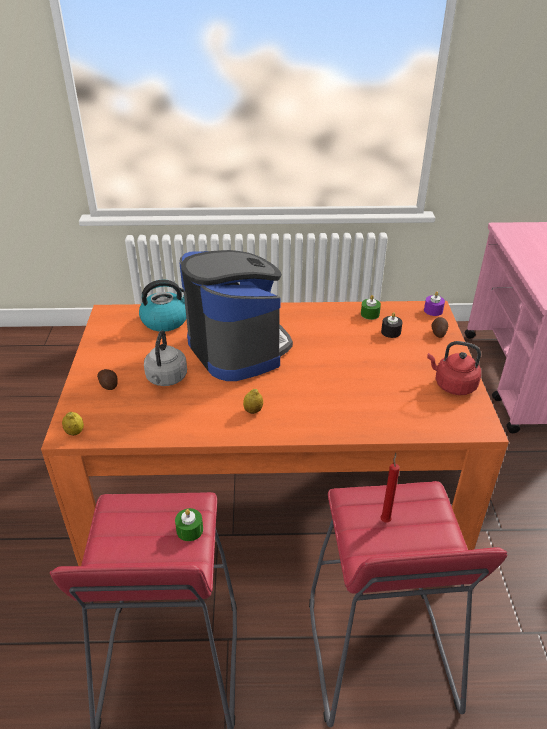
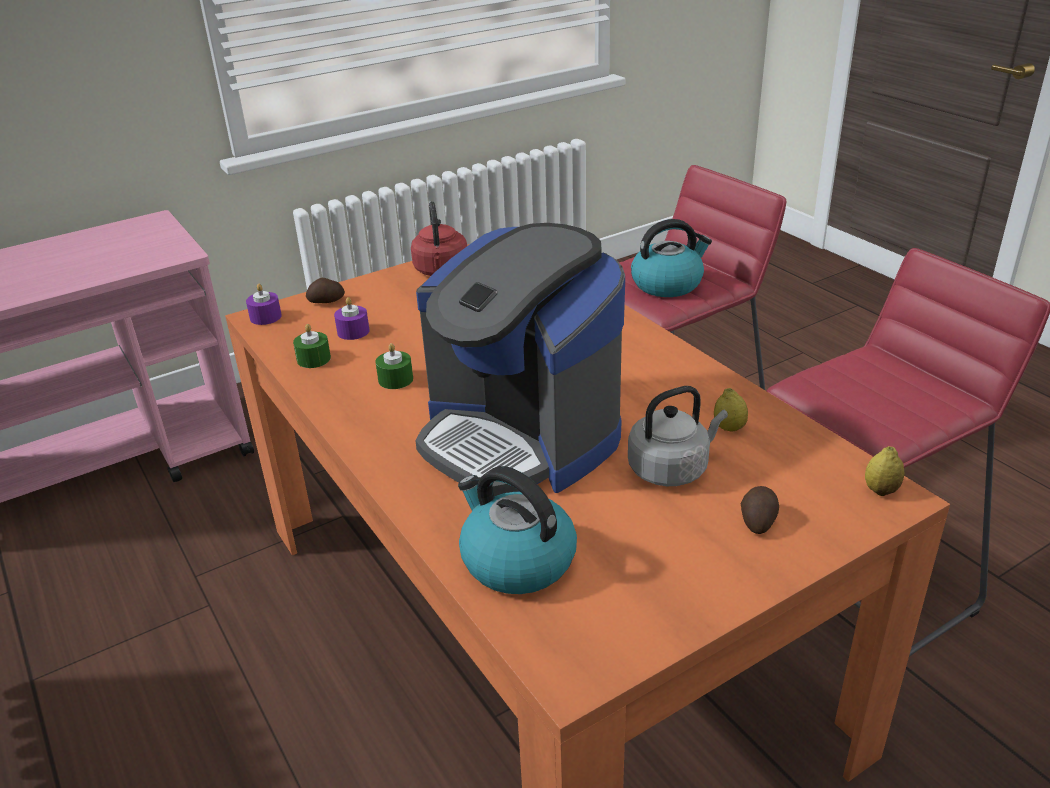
camera: 120 degrees left, 5 degrees down
green candle [175,508,203,541] -> green candle moved to [375,343,413,389]
coffee machine [179,250,293,381] -> coffee machine turned 75 degrees counterclockwise [415,223,625,496]
lemon [243,389,263,414] -> lemon moved to [714,388,748,432]
red candle [380,453,400,523] -> kettle [631,219,712,297]
black candle [381,312,403,338] -> purple candle [334,297,369,340]

